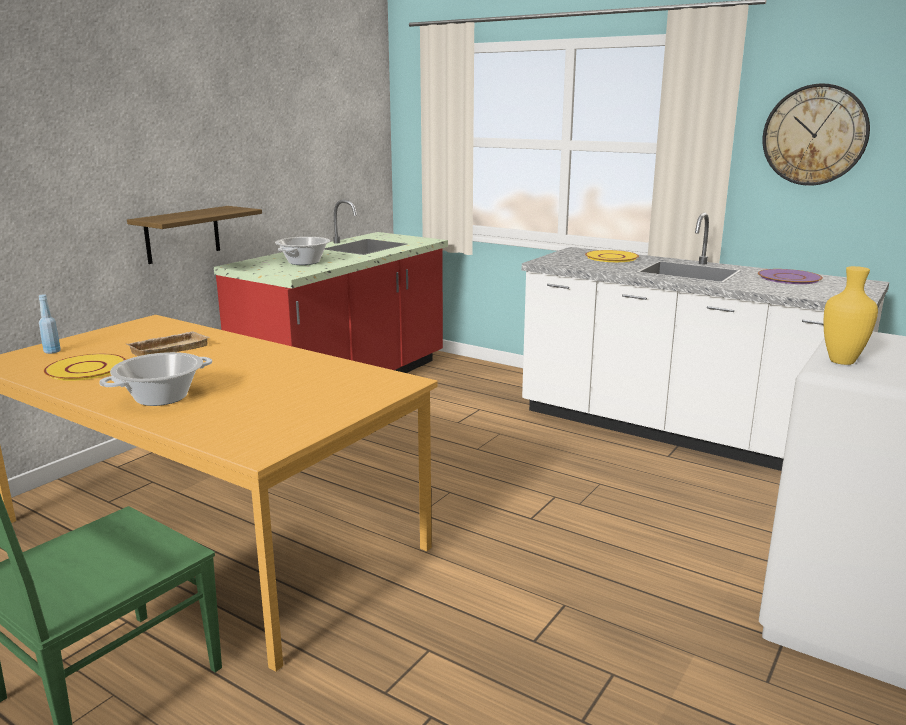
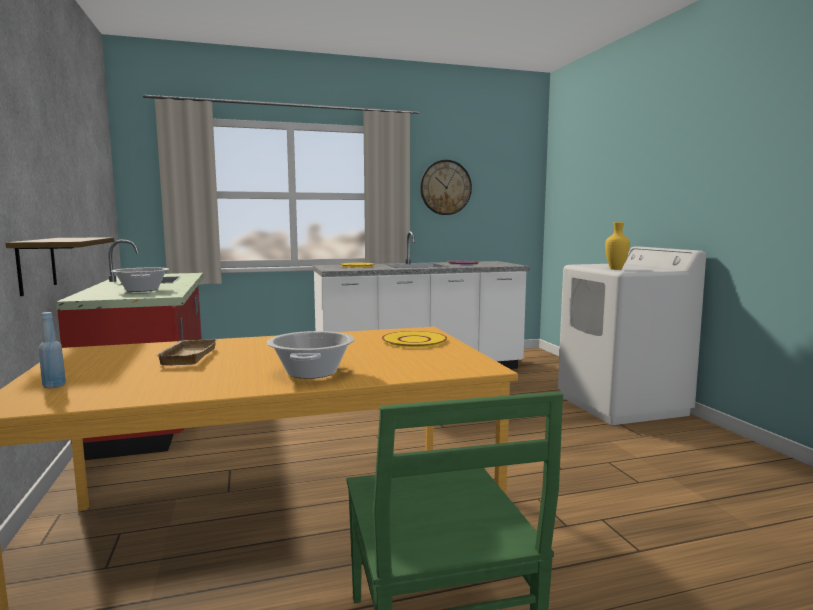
camera: 50 degrees left, 10 degrees down
yellow plate [44,354,126,381] -> yellow plate moved to [382,331,447,348]

